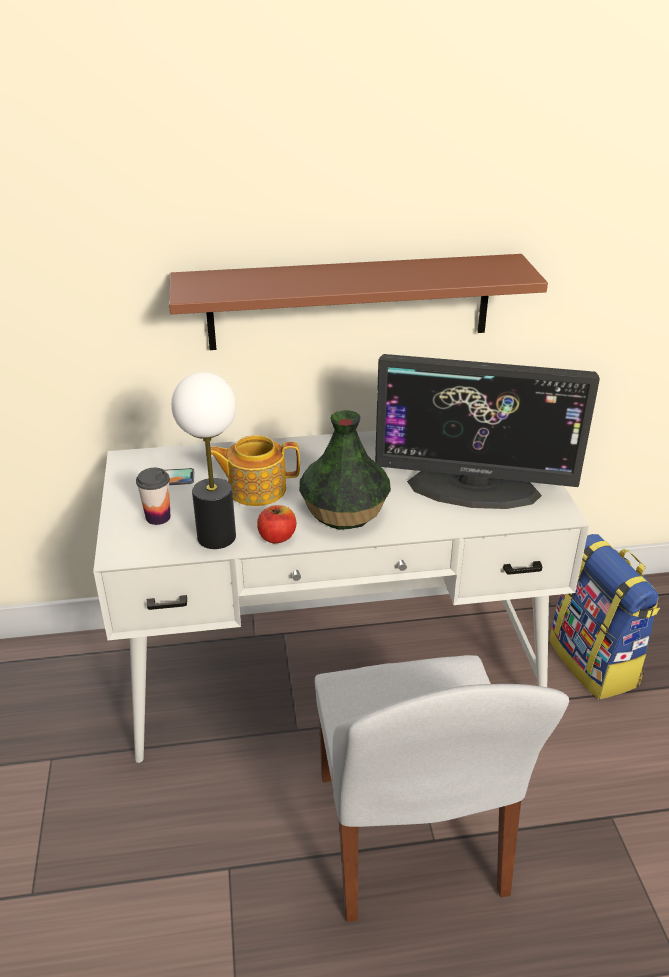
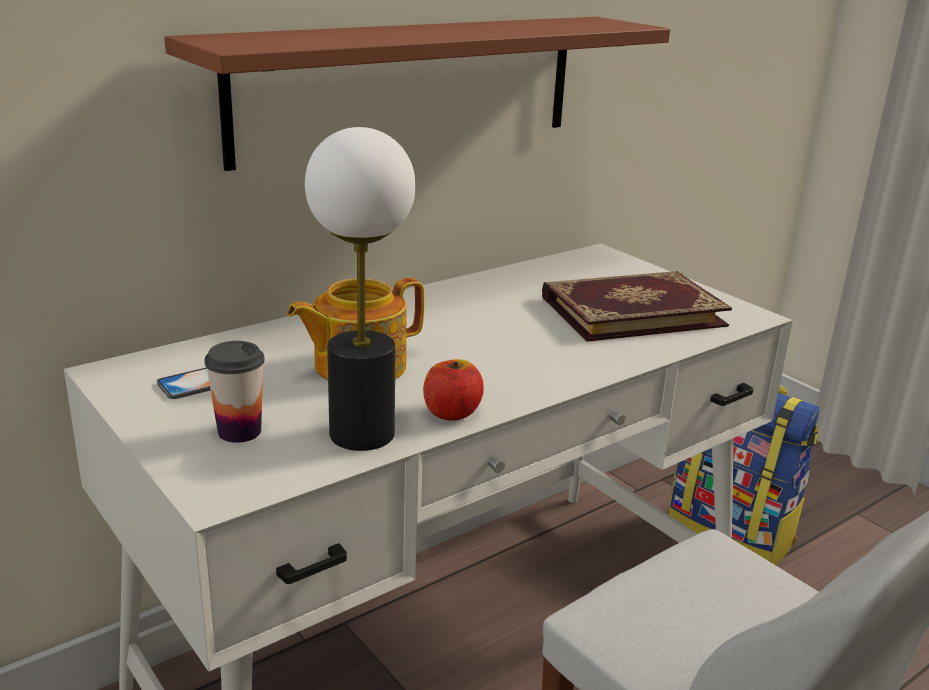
camera: 30 degrees left, 10 degrees down
vase [299,410,391,530] -> none
monitor [375,354,600,509] -> book [542,271,732,342]

